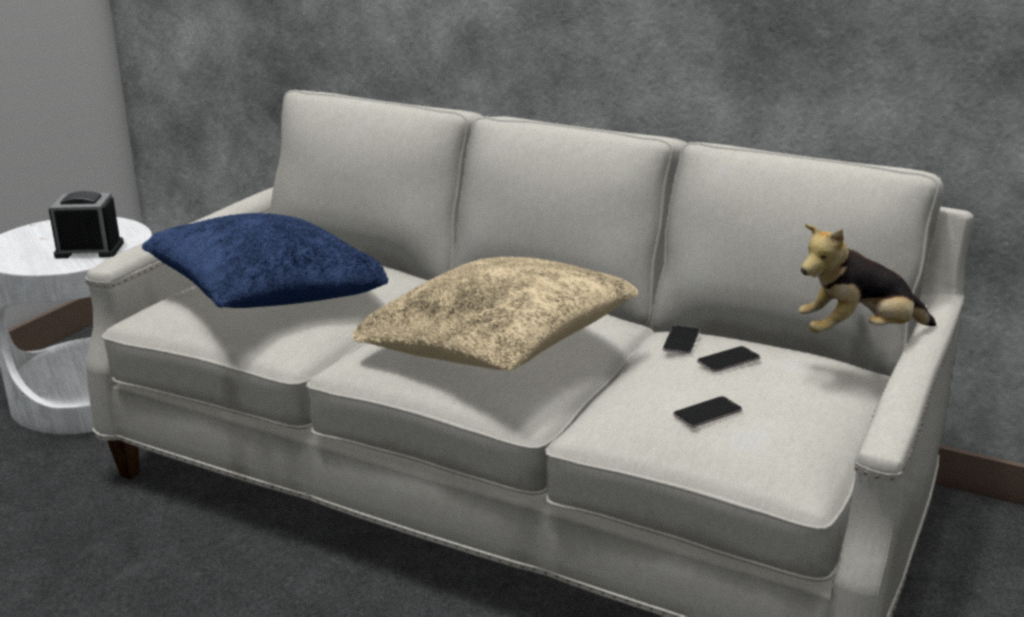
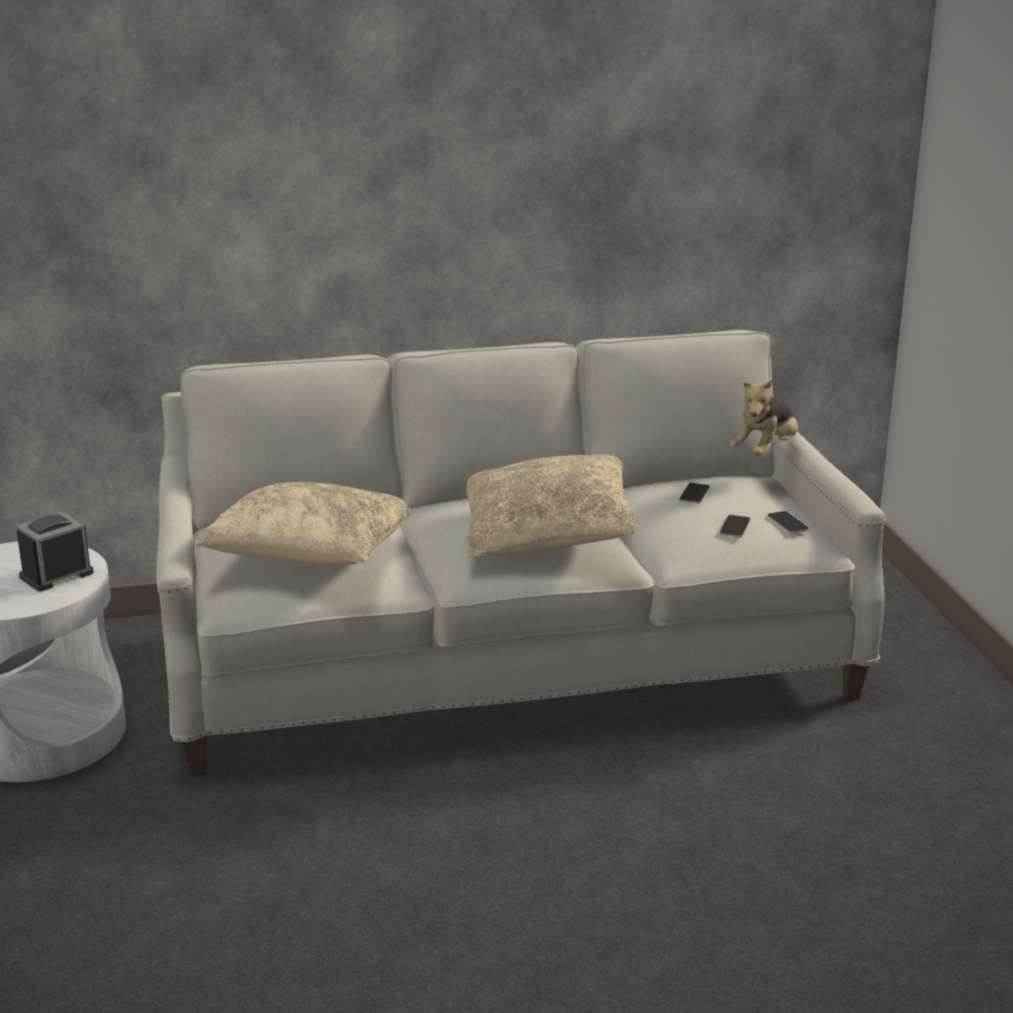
camera: 40 degrees left, 0 degrees up
blue pillow [142,213,388,308] -> beige pillow [194,482,412,565]
phone [663,325,700,354] -> phone moved to [767,511,809,534]

